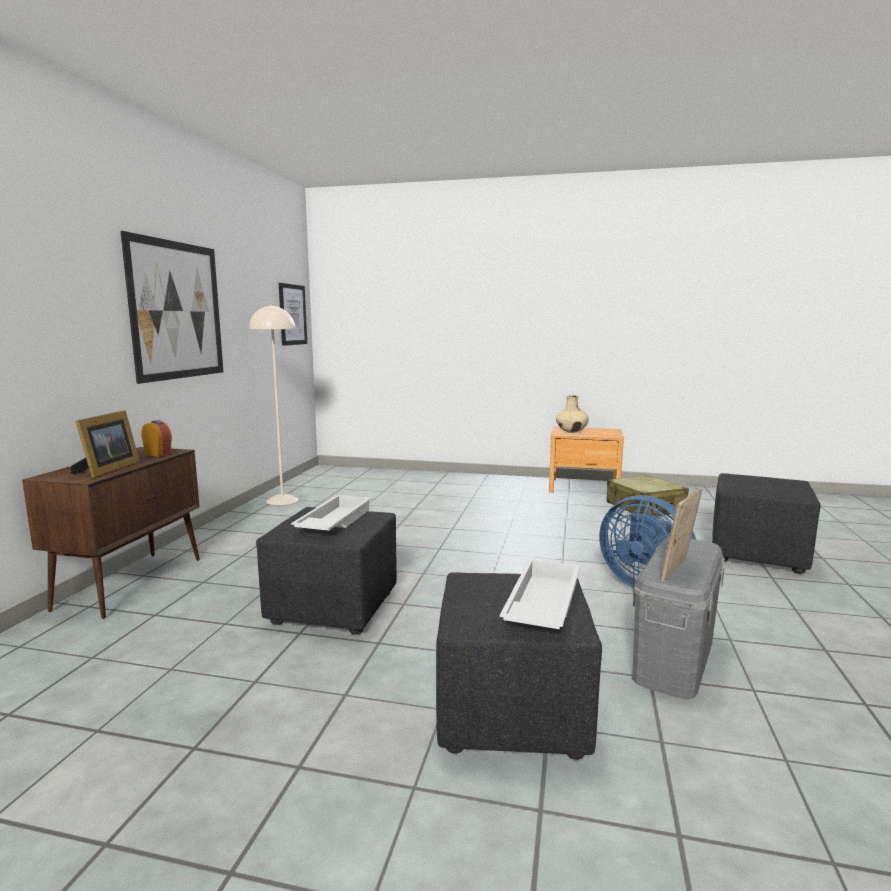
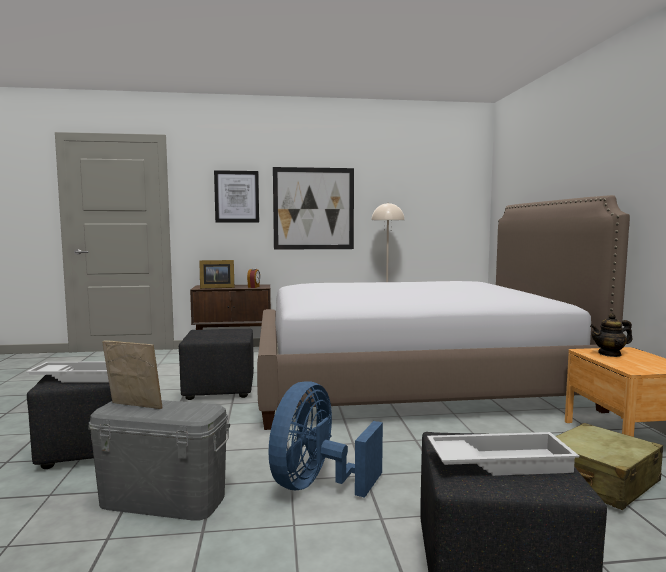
camera: 70 degrees right, 5 degrees down
picture [279,283,307,346] -> picture moved to [214,170,259,222]
white tray [291,495,372,531] -> white tray moved to [427,432,579,476]
beige vase [556,395,589,433] -> teapot [590,313,632,357]
none -> bed [257,195,630,430]

